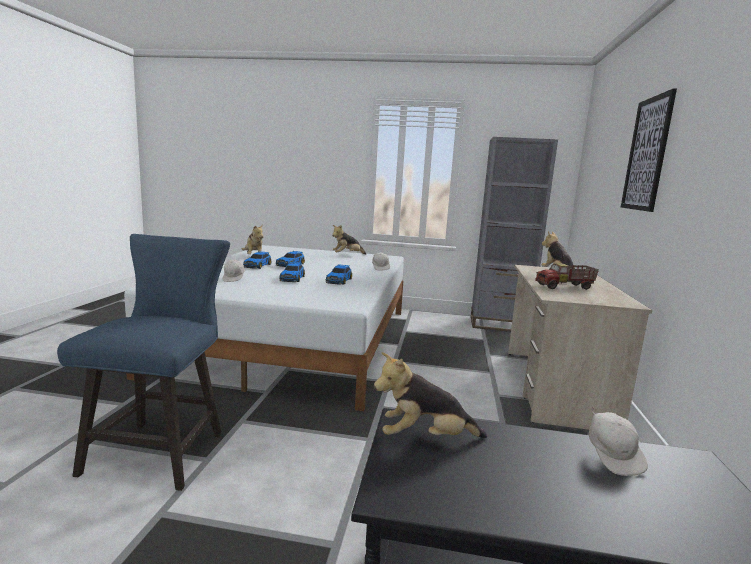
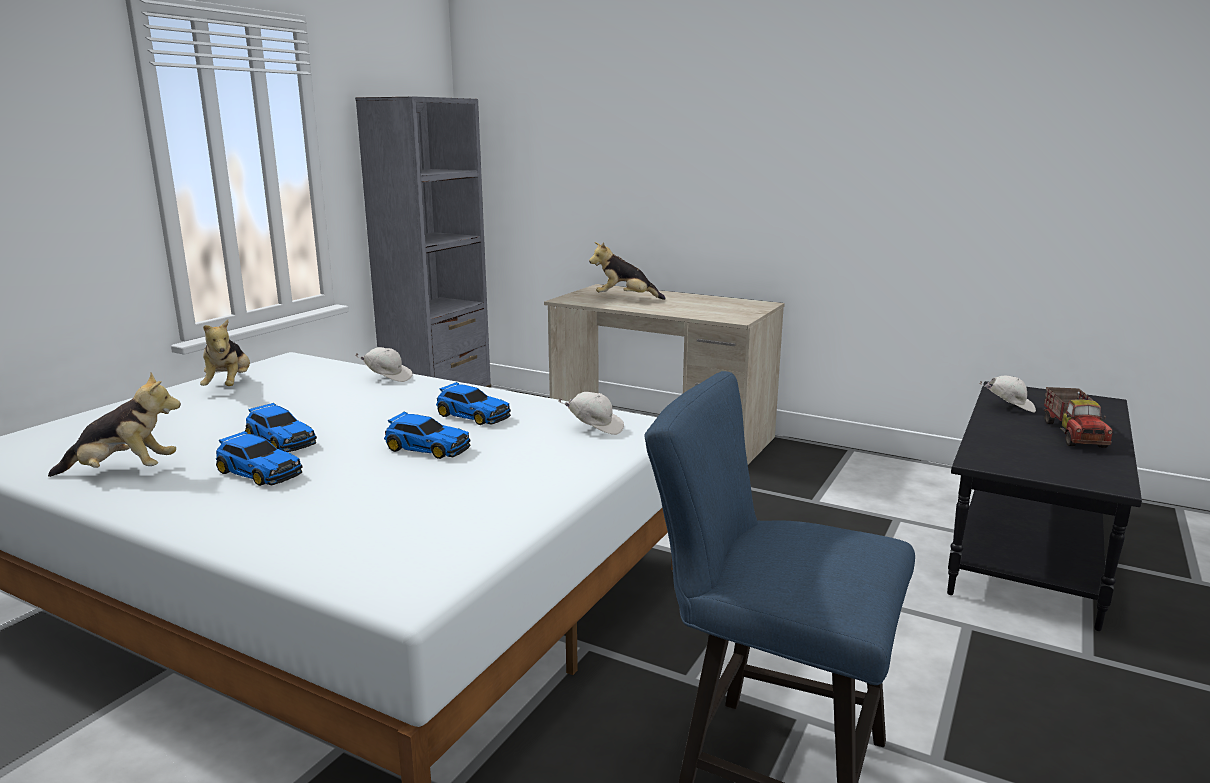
camera: 70 degrees left, 5 degrees up
white cap [222,260,245,282] -> white cap moved to [559,392,624,435]
plush toy [374,352,487,438] -> none
toy truck [535,263,599,290] -> toy truck moved to [1044,387,1113,448]
picture [621,88,677,212] -> none

